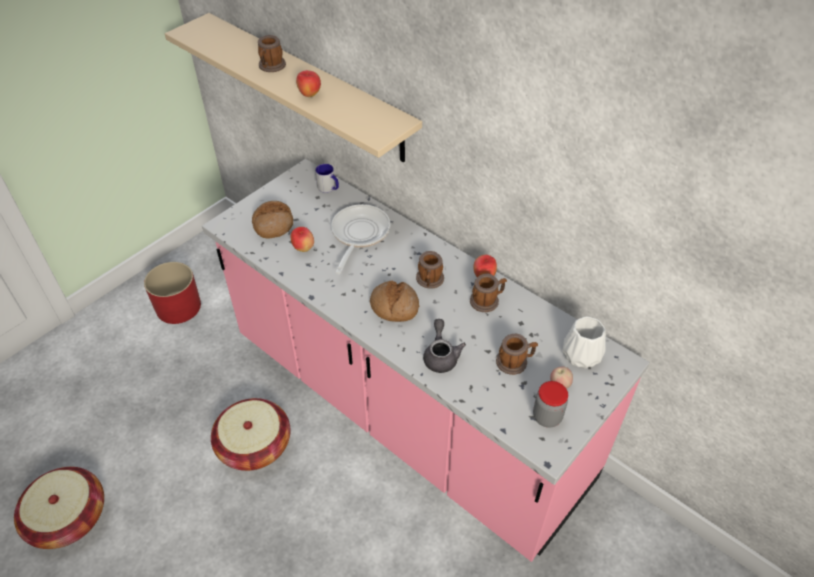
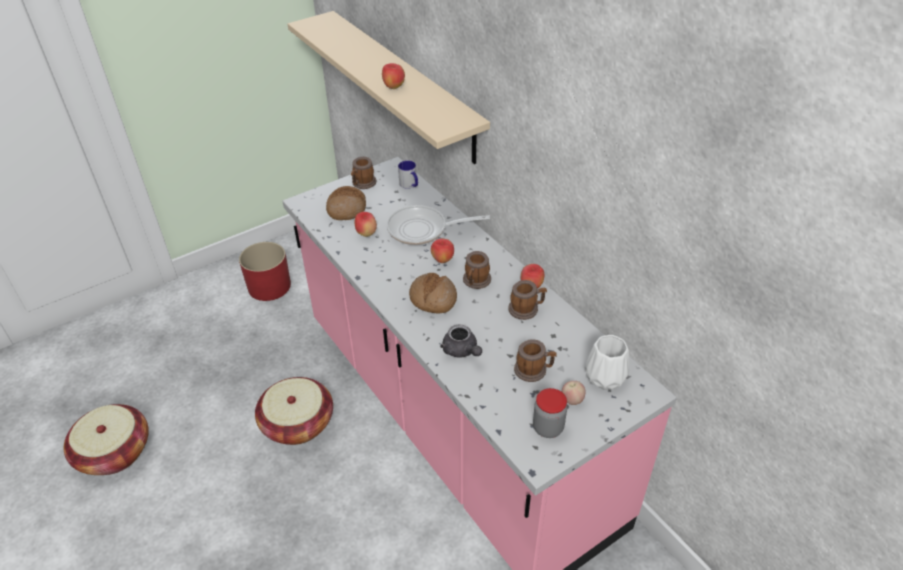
camera: 15 degrees right, 5 degrees down
mug [258,35,286,72] -> mug moved to [351,157,377,189]
frying pan [331,204,390,274] -> frying pan turned 120 degrees counterclockwise [387,205,490,245]
grey teapot [423,319,466,373] -> grey teapot turned 135 degrees clockwise [440,325,482,358]
none -> apple [431,238,454,263]

